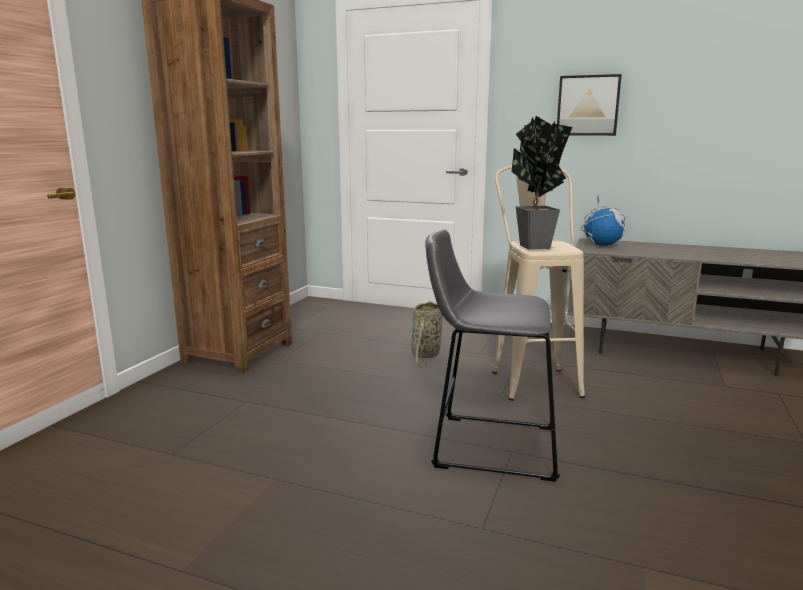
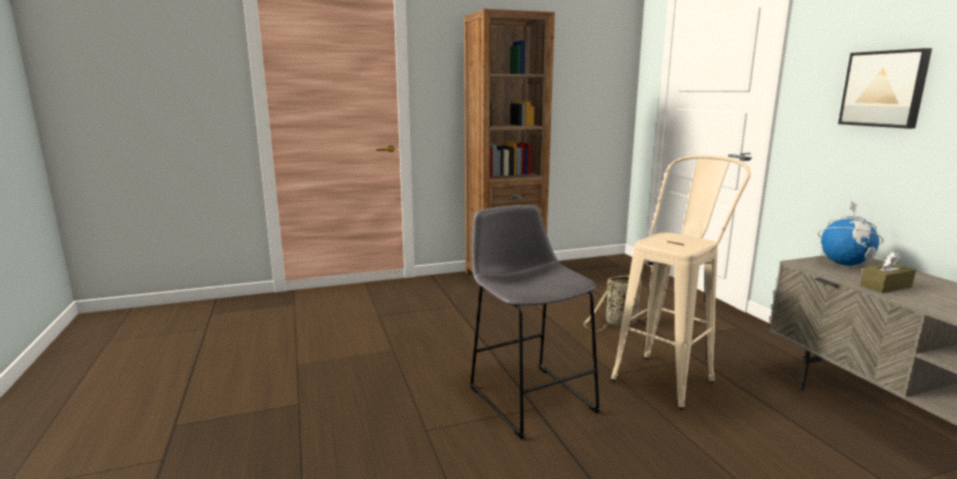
camera: 50 degrees right, 0 degrees up
potted plant [512,116,572,250] -> none
none -> brown tissue box [860,251,916,293]

